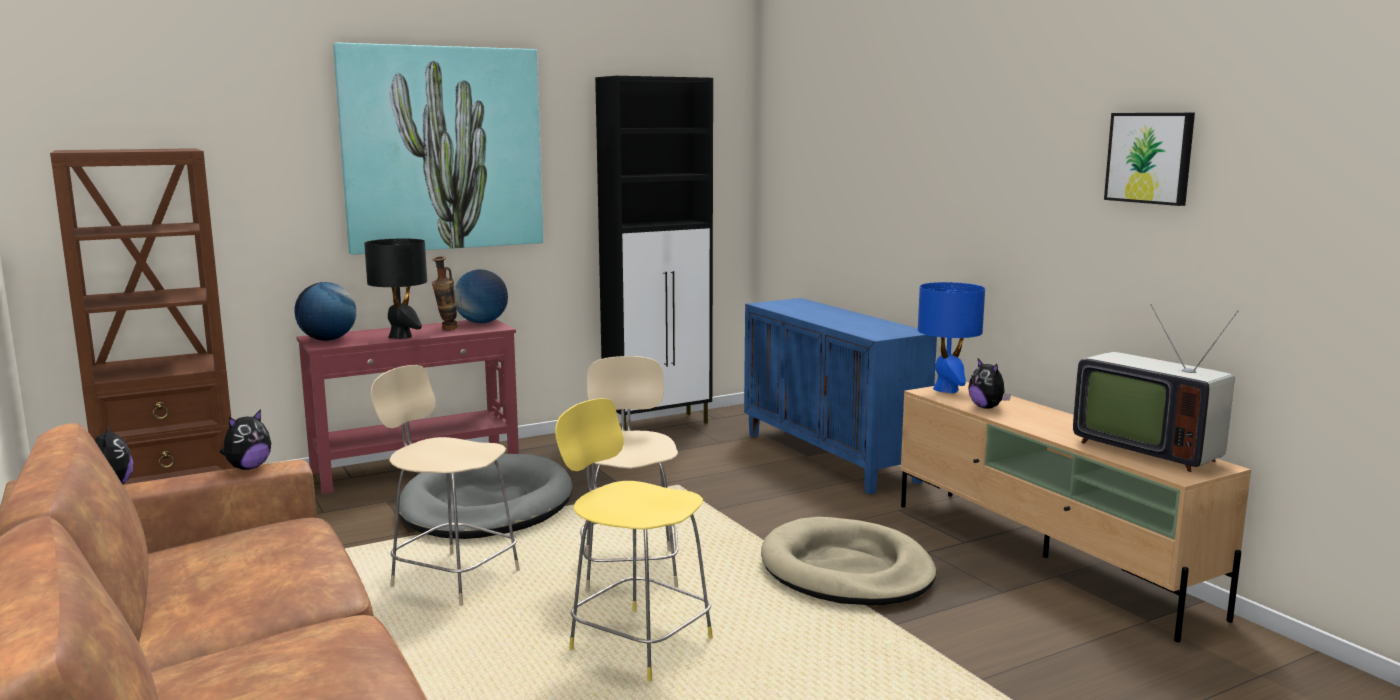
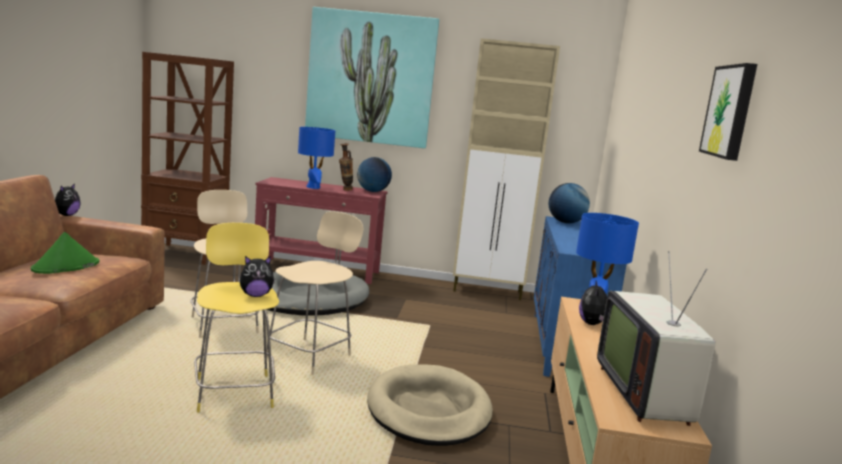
camera: 35 degrees right, 0 degrees up
plush toy [220,409,271,470] -> plush toy moved to [240,256,275,297]
globe [295,282,356,341] -> globe moved to [549,183,590,223]
black table lamp [364,239,427,339] -> blue table lamp [298,127,335,189]
black cabinet [595,76,713,431] -> beige cabinet [453,38,560,300]
none -> green hat [31,232,99,274]

